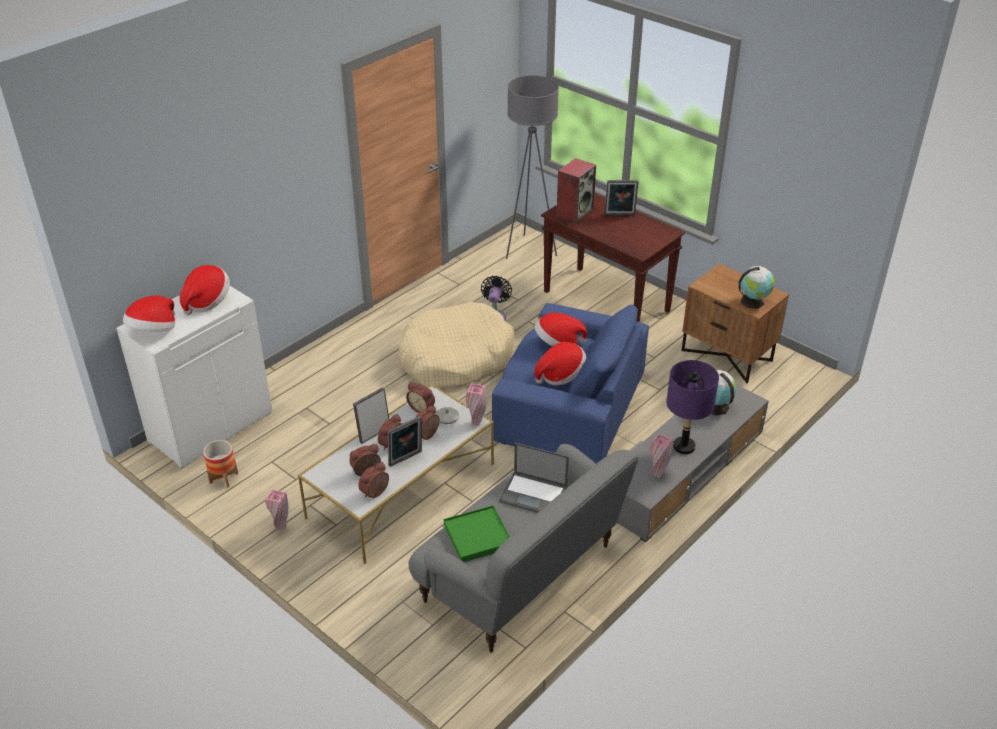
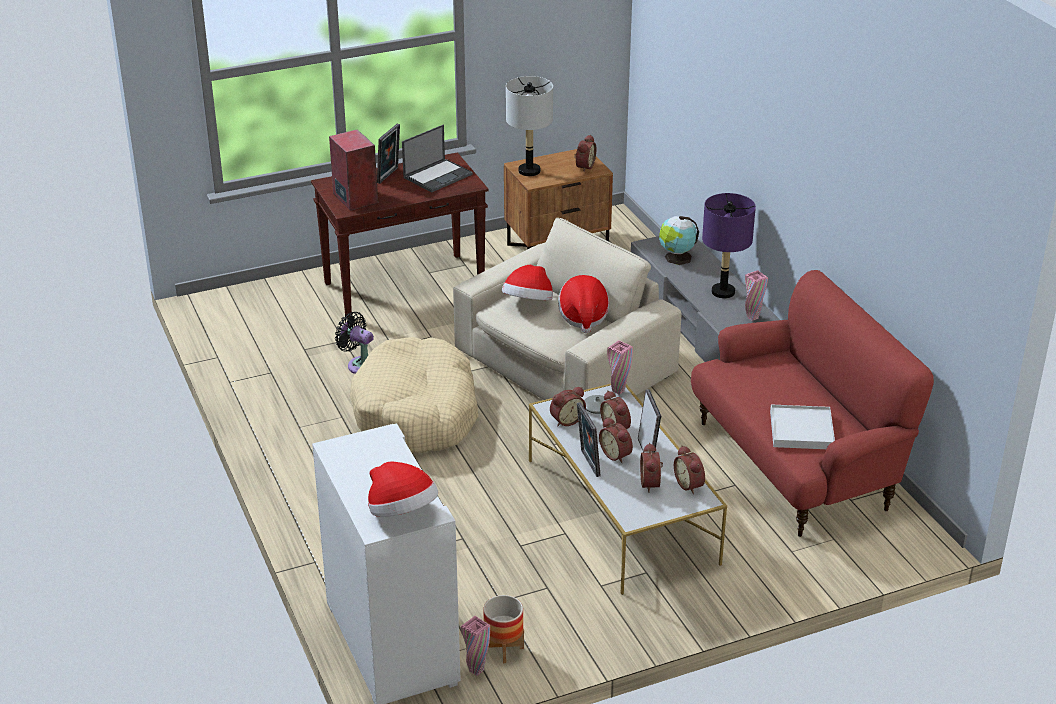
camera: 65 degrees left, 5 degrees down
hat [179,265,230,315] -> none
pink vase [265,489,288,531] -> pink vase moved to [461,616,490,676]
grey sofa [409,444,638,652] -> red sofa [691,270,934,537]
green tray [444,505,510,562] -> white tray [770,404,835,449]
blue armchair [492,303,649,464] -> beige armchair [453,218,682,400]
laptop [499,443,569,513] -> laptop moved to [402,124,473,193]
grey floor lamp [506,75,559,259] -> none
globe [739,266,774,309] -> alarm clock [574,135,596,172]
none -> grey table lamp [506,76,553,176]

